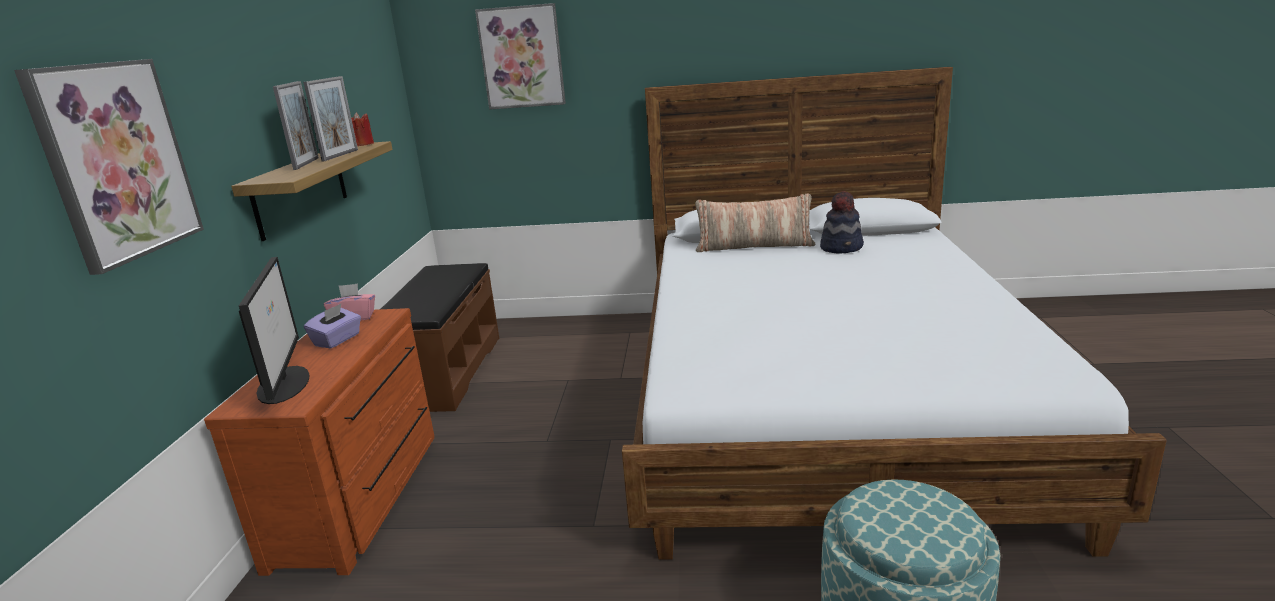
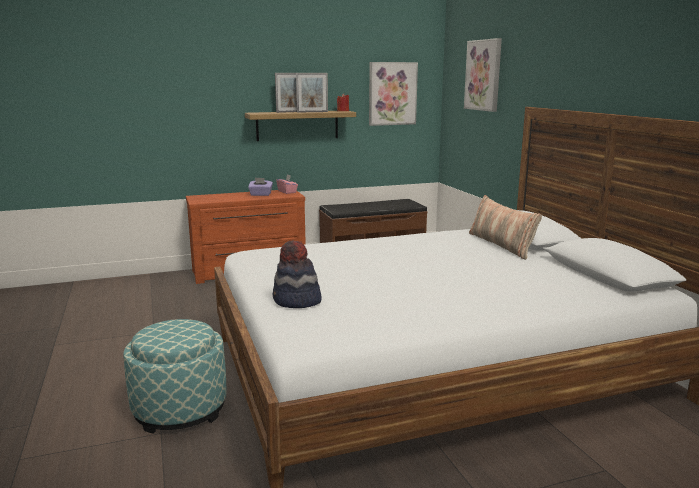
camera: 65 degrees right, 5 degrees down
picture [14,59,204,275] -> picture moved to [369,62,418,126]
monitor [239,257,309,404] -> none
hat [820,191,864,253] -> hat moved to [273,241,322,308]

